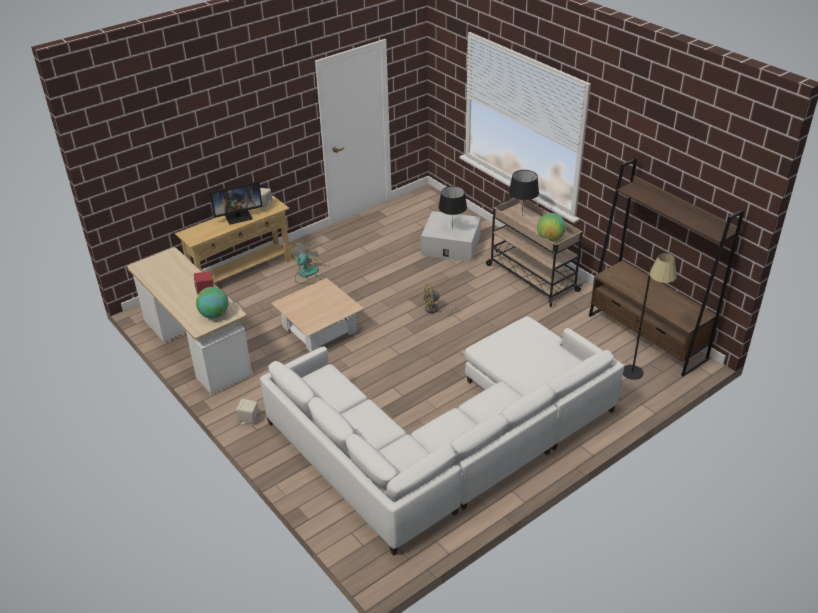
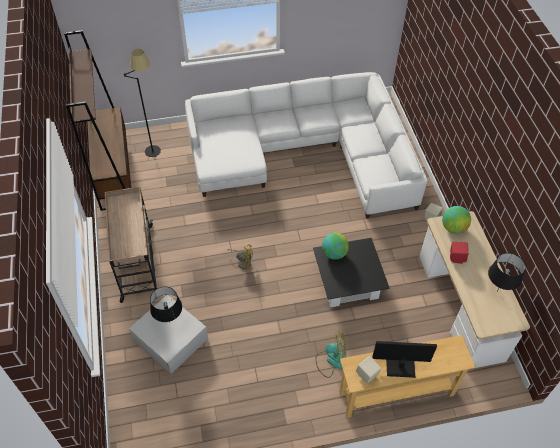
camera: 155 degrees left, 15 degrees up
beige coffee table [271,278,364,352] -> black coffee table [313,238,390,307]
fan [290,242,321,284] -> fan turned 135 degrees counterclockwise [315,331,346,378]
black table lamp [509,170,539,215] -> black table lamp moved to [488,253,525,291]
globe [537,213,566,241] -> globe moved to [322,233,349,260]

